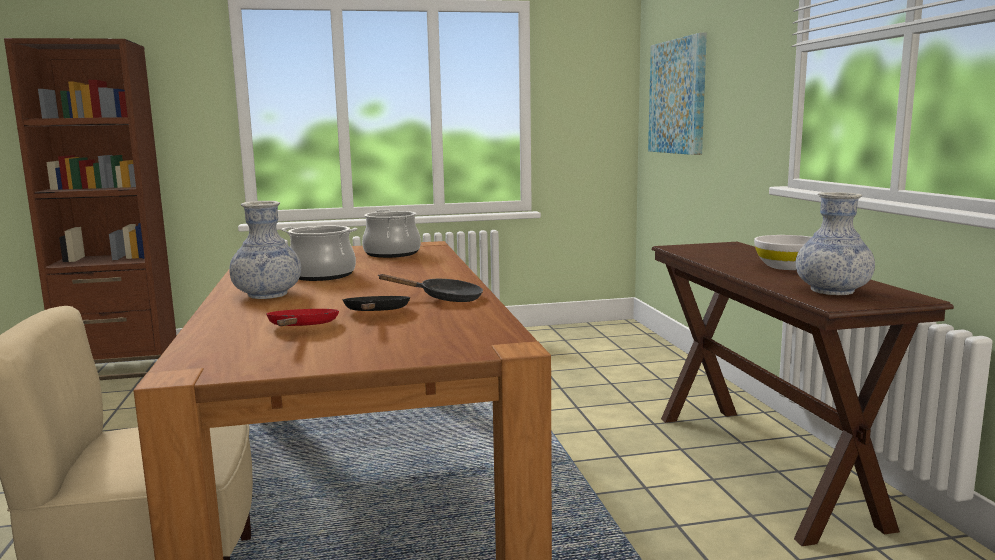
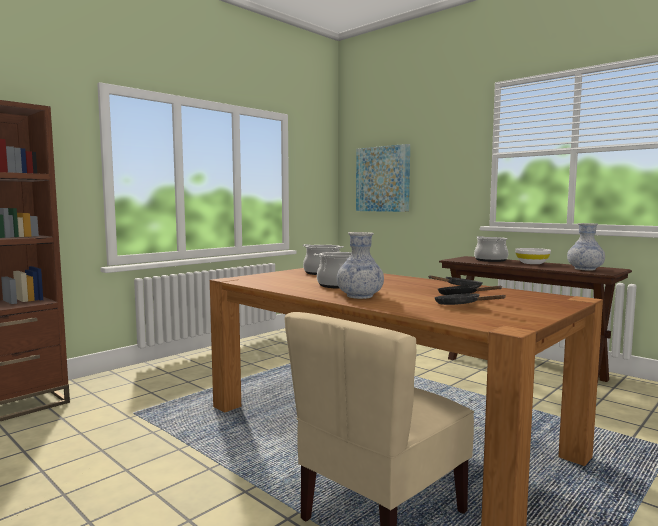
camera: 35 degrees left, 5 degrees down
red frying pan [266,309,339,326] -> black frying pan [434,293,505,305]
none -> cooking pot [474,236,508,262]

